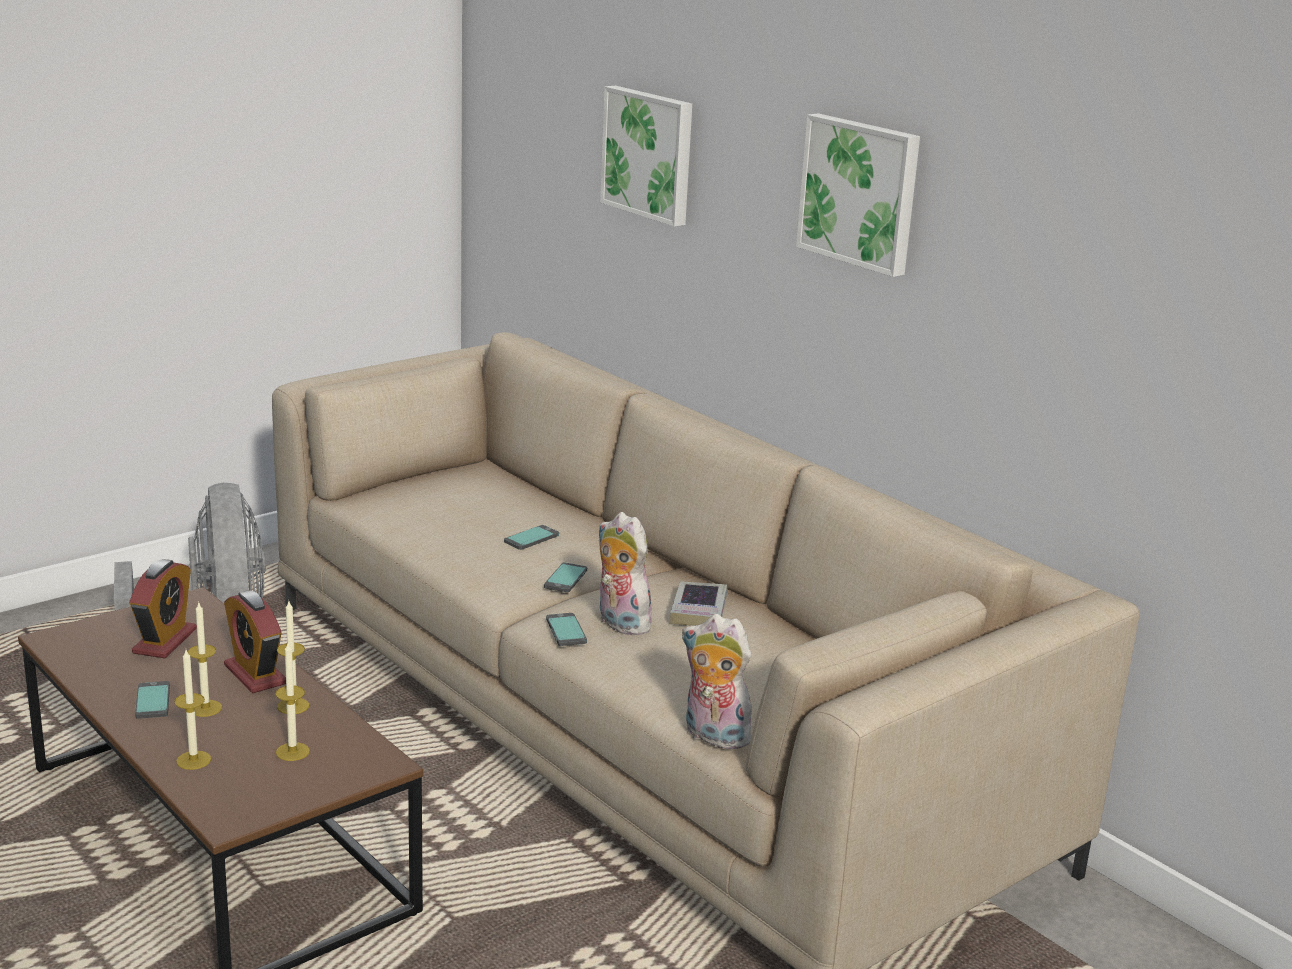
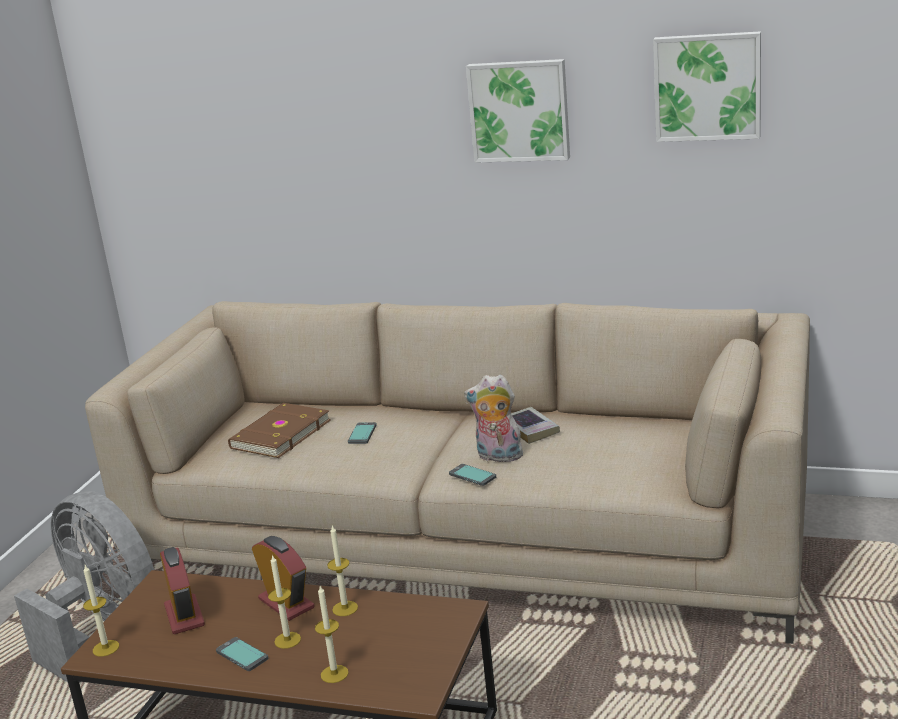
camera: 30 degrees left, 0 degrees up
alarm clock [224,590,286,693] -> alarm clock turned 150 degrees counterclockwise [252,536,314,621]
candle [276,643,310,761] -> candle moved to [83,565,119,657]
phone [544,562,587,592] -> none
picture [600,86,692,227] -> picture moved to [653,31,761,142]
plush toy [682,614,752,749] -> none
none -> brown book [228,403,331,458]

